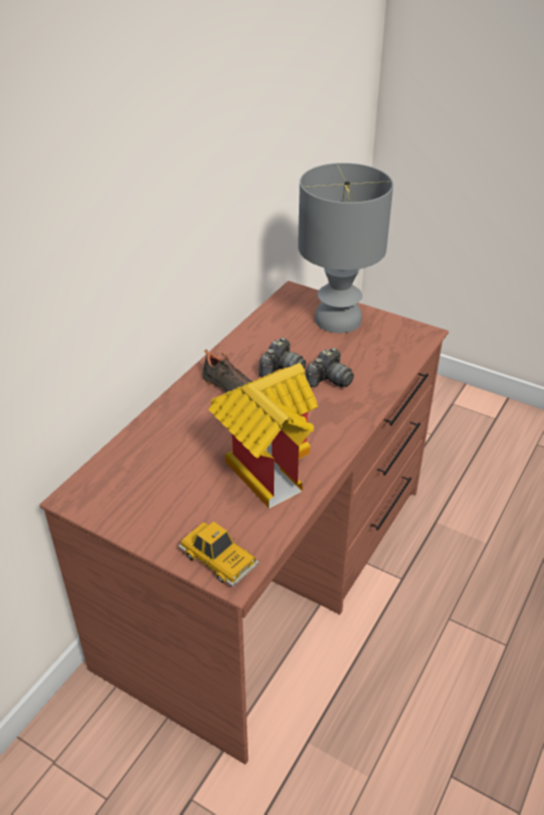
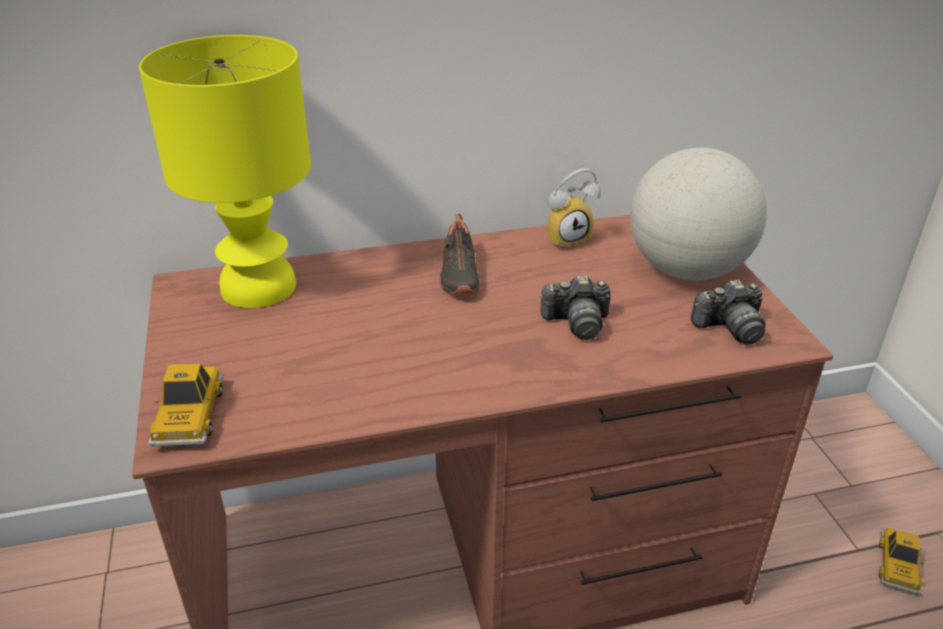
camera: 45 degrees right, 5 degrees down
toy house [208,363,318,509] -> none
camera [259,338,306,377] -> camera moved to [691,279,765,345]
grey table lamp [298,163,393,333] -> globe [630,148,767,280]
none -> yellow table lamp [139,35,311,308]
none -> alarm clock [548,168,601,250]
none -> toy car [879,528,924,595]

